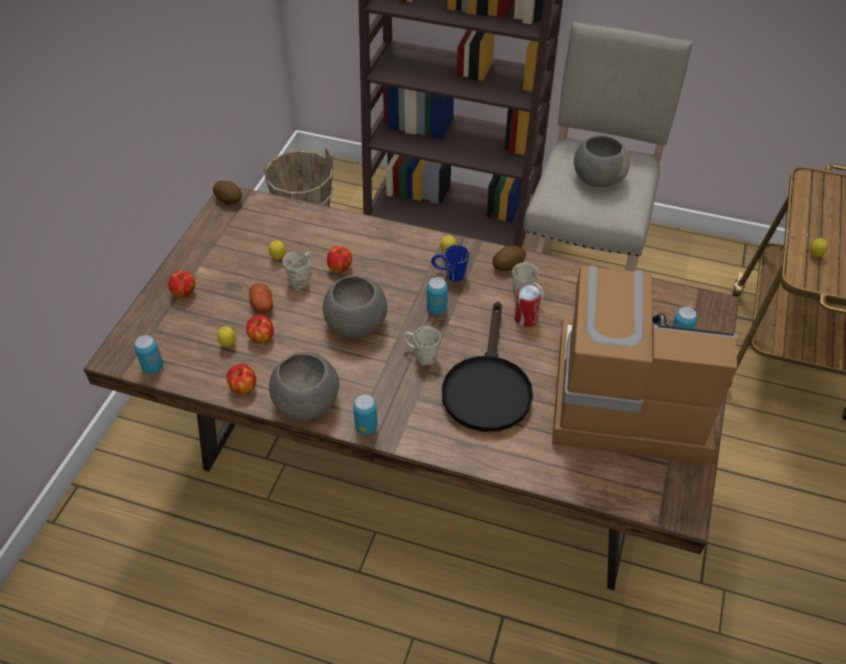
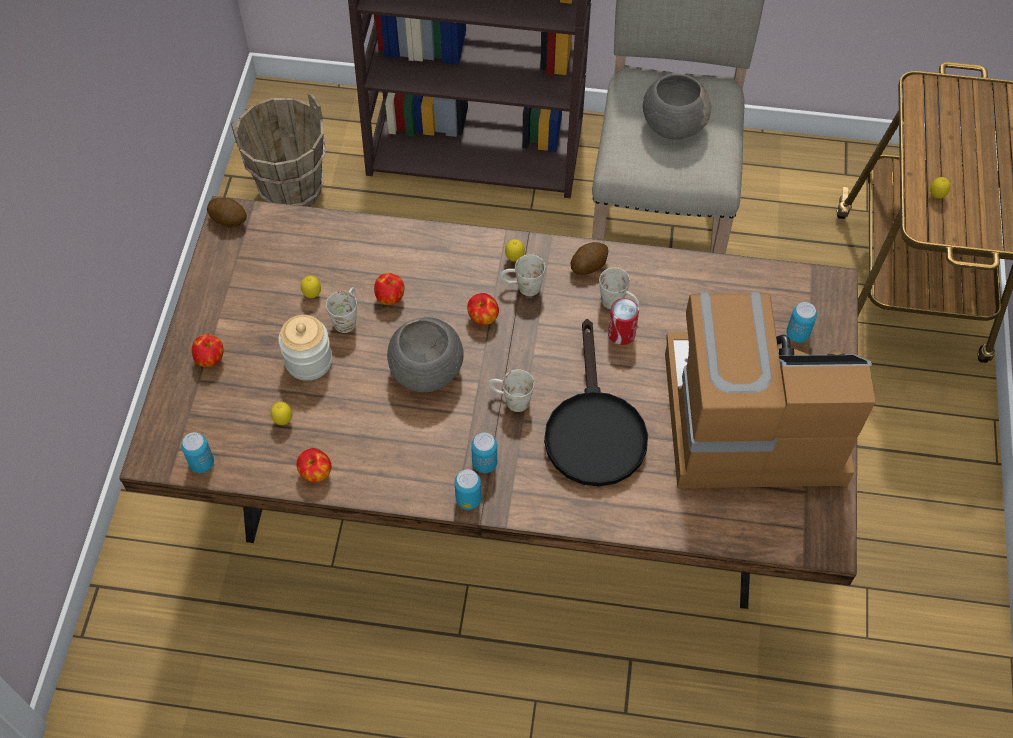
camera: 10 degrees left, 10 degrees up
apple [246,315,274,343] -> apple moved to [467,293,499,325]
potato [249,283,273,314] -> jar [278,315,332,381]
grey bowl [269,352,339,420] -> none
can [427,277,448,315] -> can moved to [471,433,497,473]
blue mug [431,245,469,282] -> white mug [499,254,545,296]

